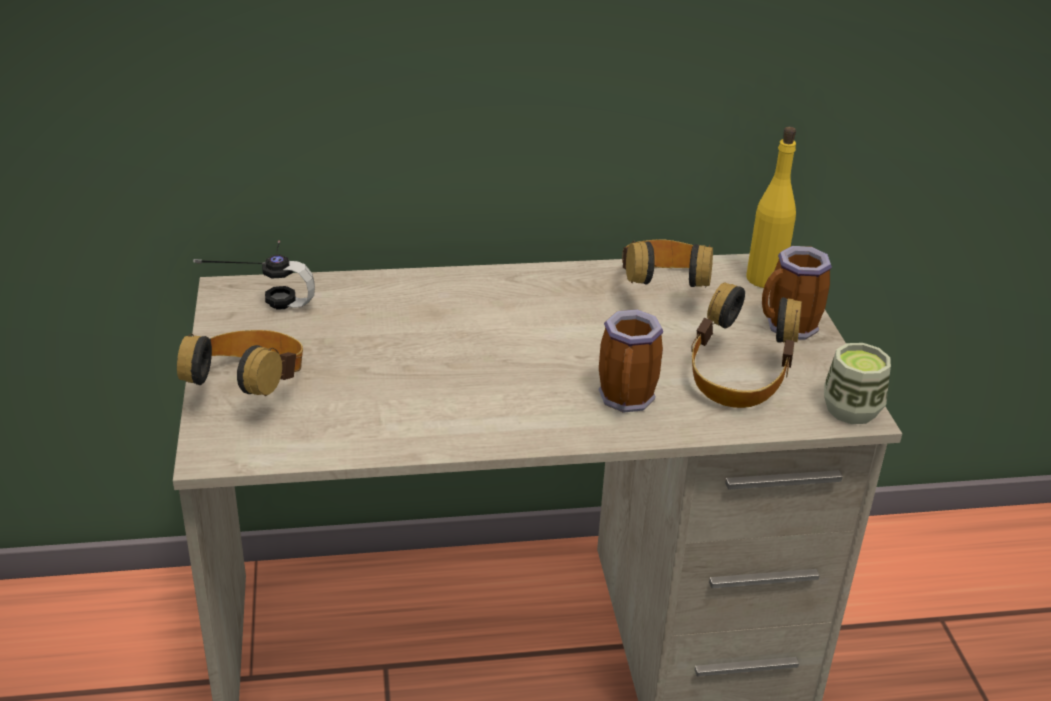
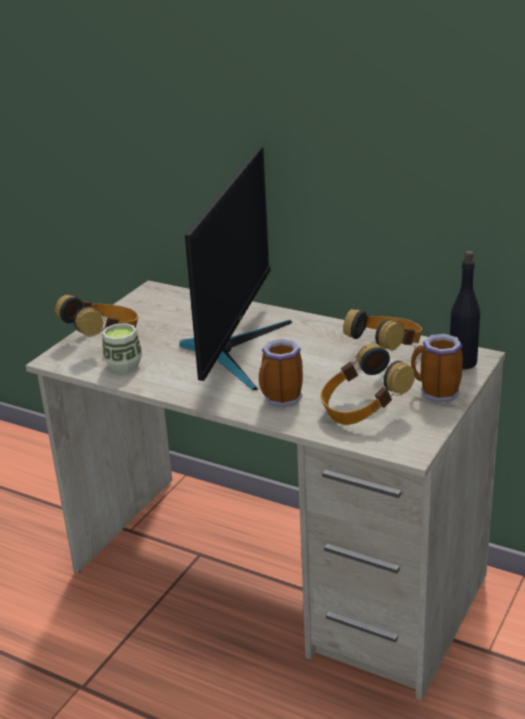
camera: 40 degrees right, 5 degrees down
headphones [193,241,315,310] -> none
yellow bottle [746,127,796,288] -> black bottle [450,251,480,369]
cup [824,343,891,424] -> cup moved to [102,323,142,373]
none -> monitor [180,146,292,390]

